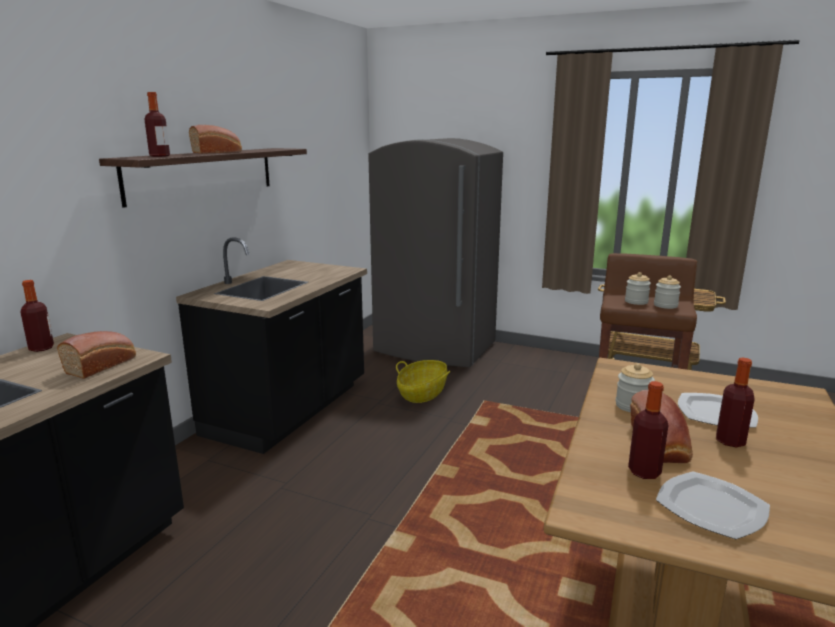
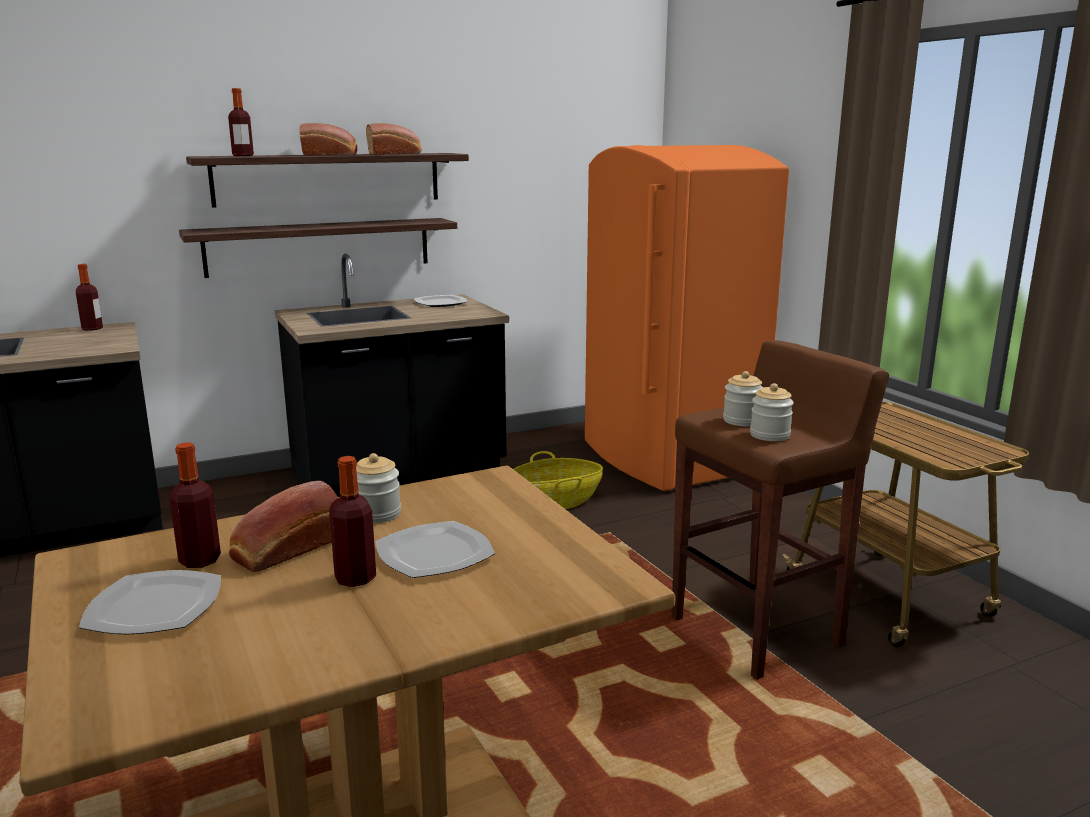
camera: 40 degrees right, 0 degrees up
bread [57,331,136,379] -> bread moved to [366,123,421,155]
grey fridge [368,138,503,367] -> orange fridge [585,145,789,491]
none -> shelf [179,218,457,278]
none -> plate [414,295,468,307]

